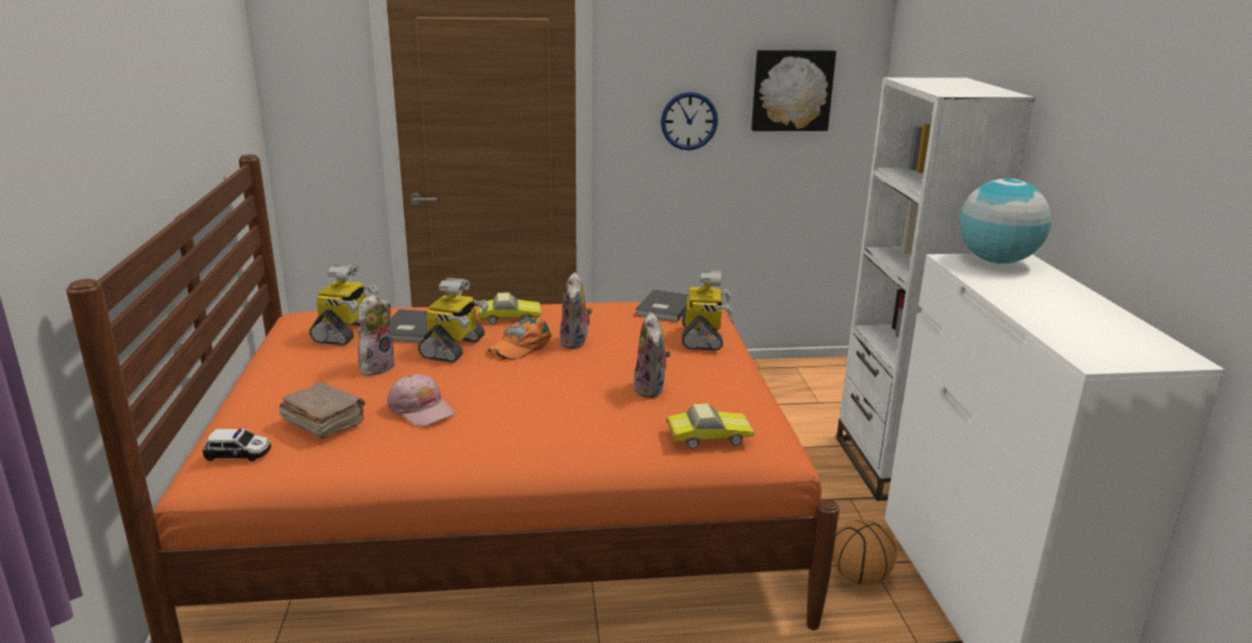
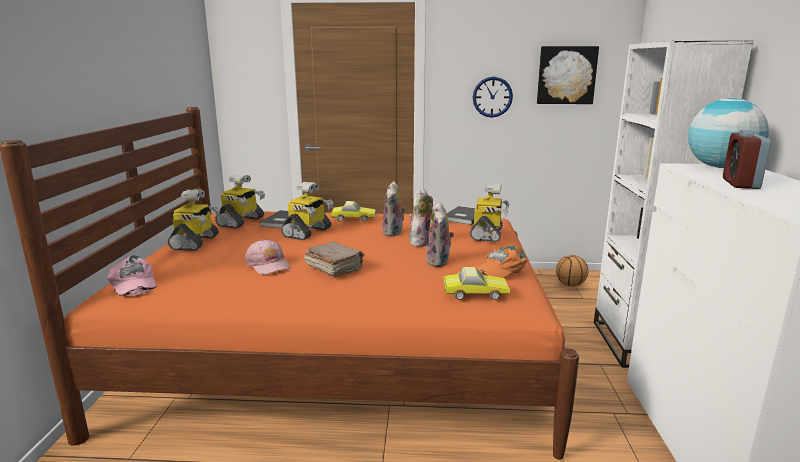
camera: 10 degrees right, 5 degrees down
toy car [203,428,271,461] -> pink cap [107,255,156,296]
brown book [279,382,365,439] -> brown book moved to [304,241,364,277]
plush toy [358,294,396,376] -> plush toy moved to [409,189,433,247]
orange cap [488,318,552,360] -> orange cap moved to [477,246,527,278]
basketball [833,520,896,585] -> basketball moved to [556,255,588,286]
none -> toy robot [168,189,220,251]
none -> alarm clock [723,130,771,189]

